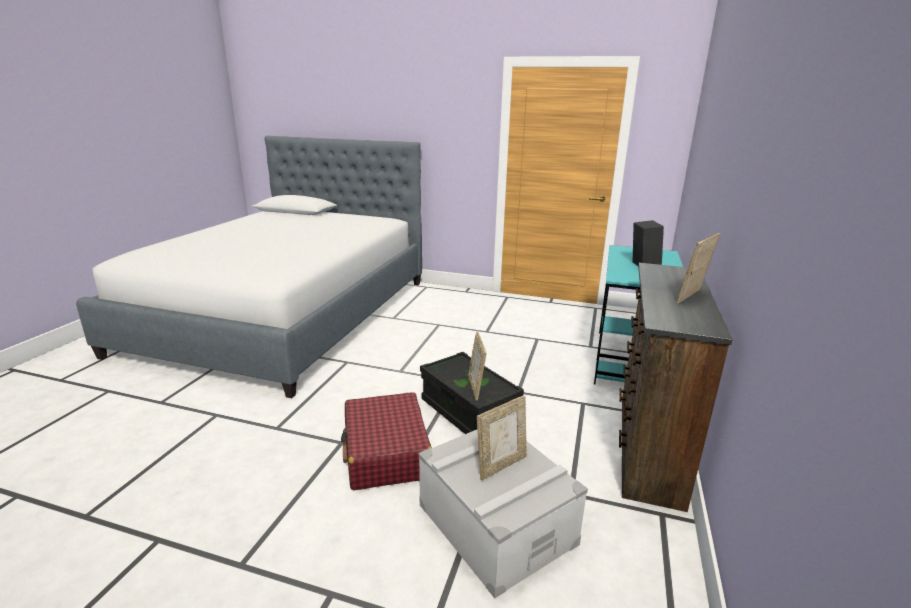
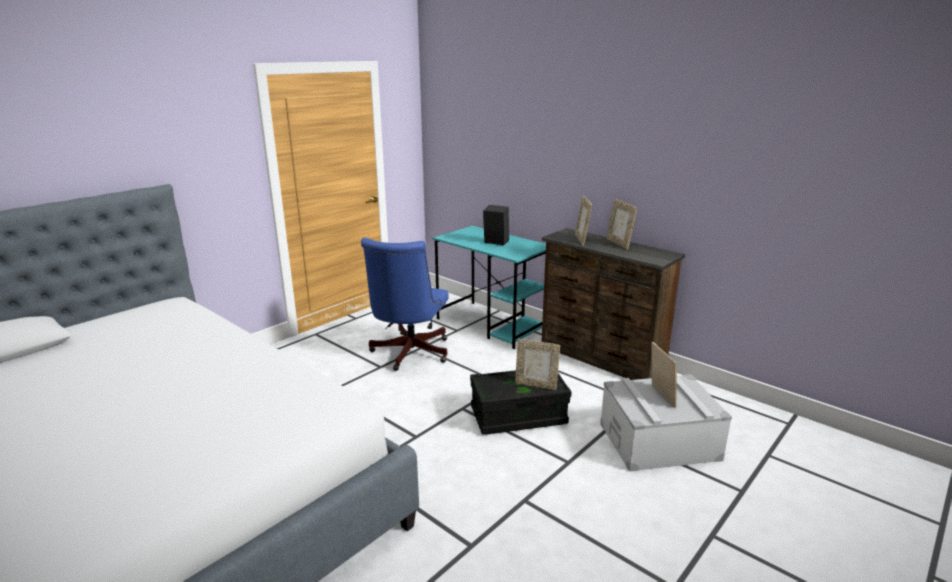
camera: 65 degrees left, 0 degrees up
red suitcase [341,392,432,490] -> none
none -> blue office chair [361,238,449,371]
none -> picture frame [575,196,592,246]

